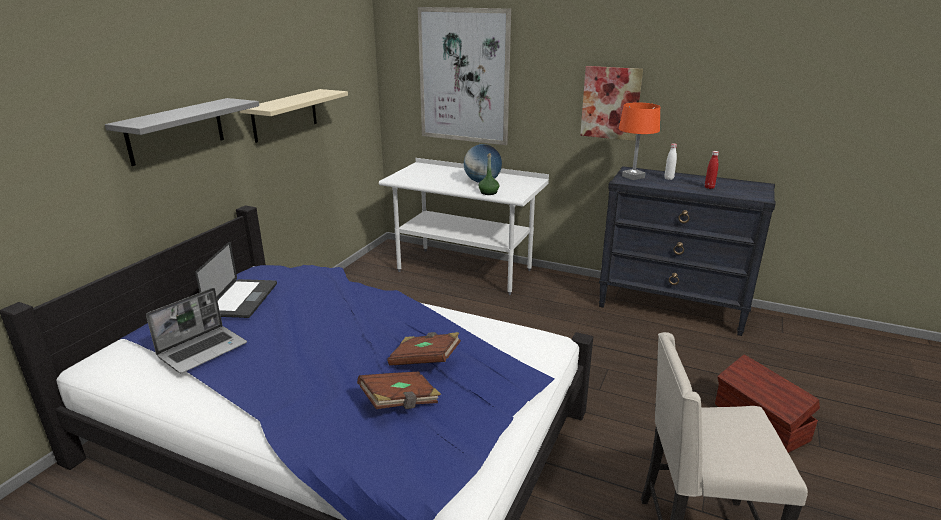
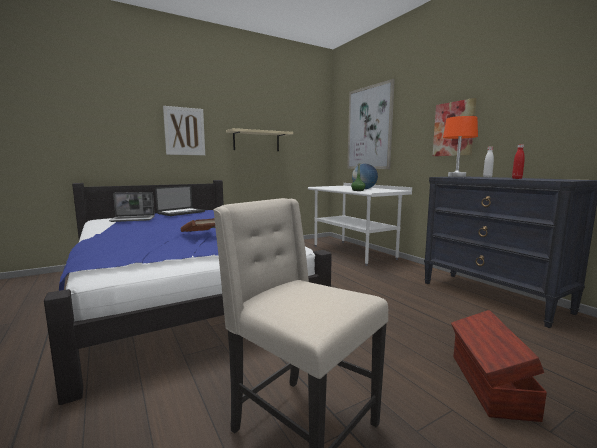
camera: 35 degrees right, 15 degrees down
grey shelf [105,98,259,166] -> picture [163,106,205,155]
brown book [357,372,441,409] -> none

